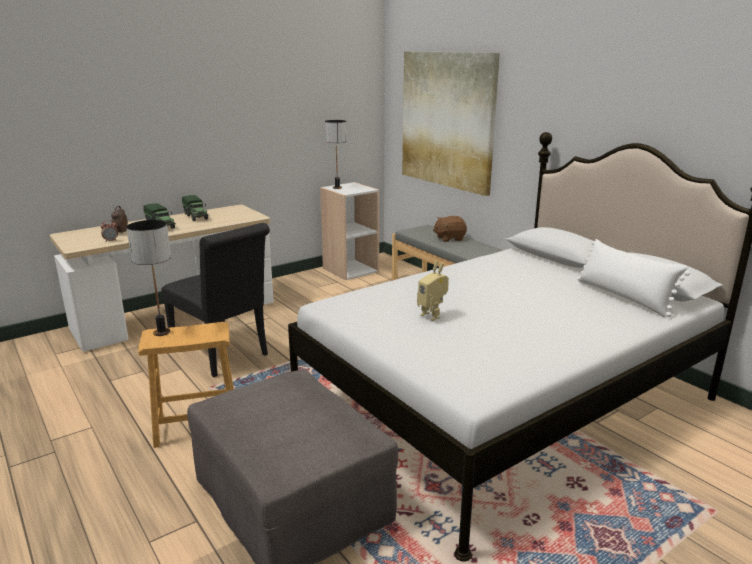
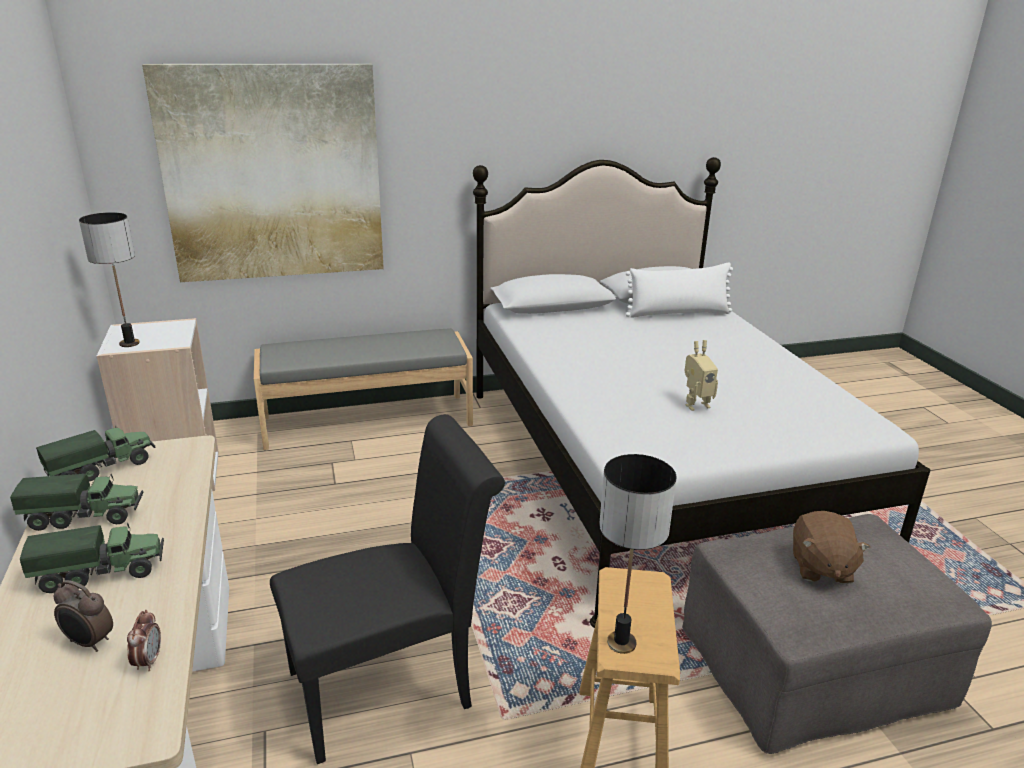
camera: 70 degrees left, 5 degrees up
brown plush toy [433,216,467,242] -> brown plush toy moved to [793,511,871,584]
none -> toy truck [36,426,156,481]

